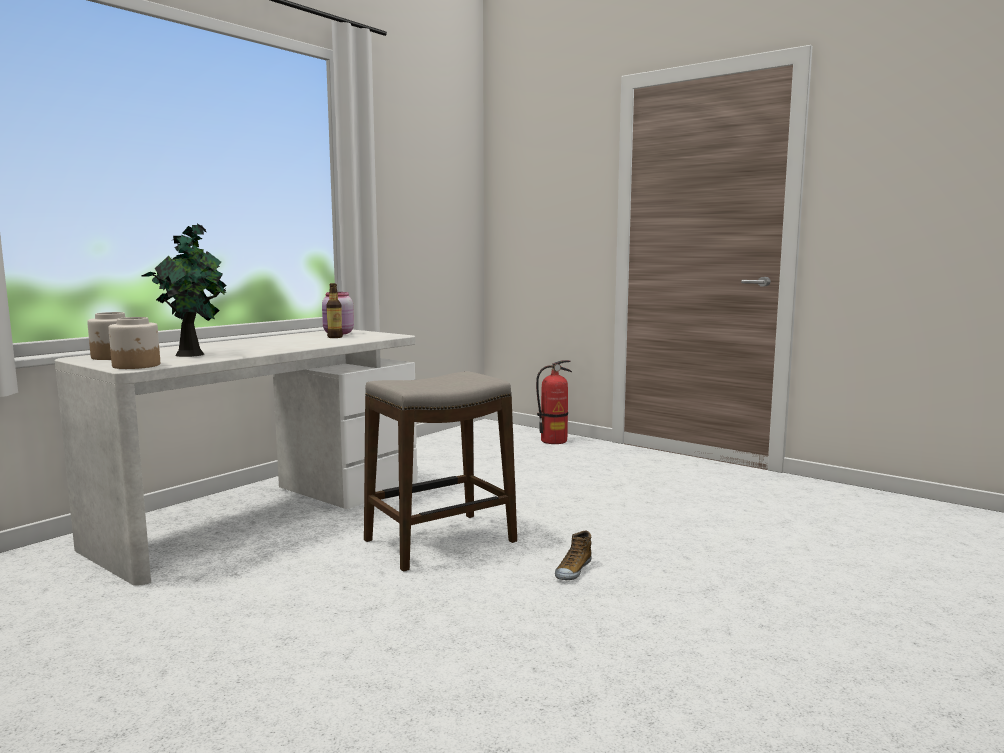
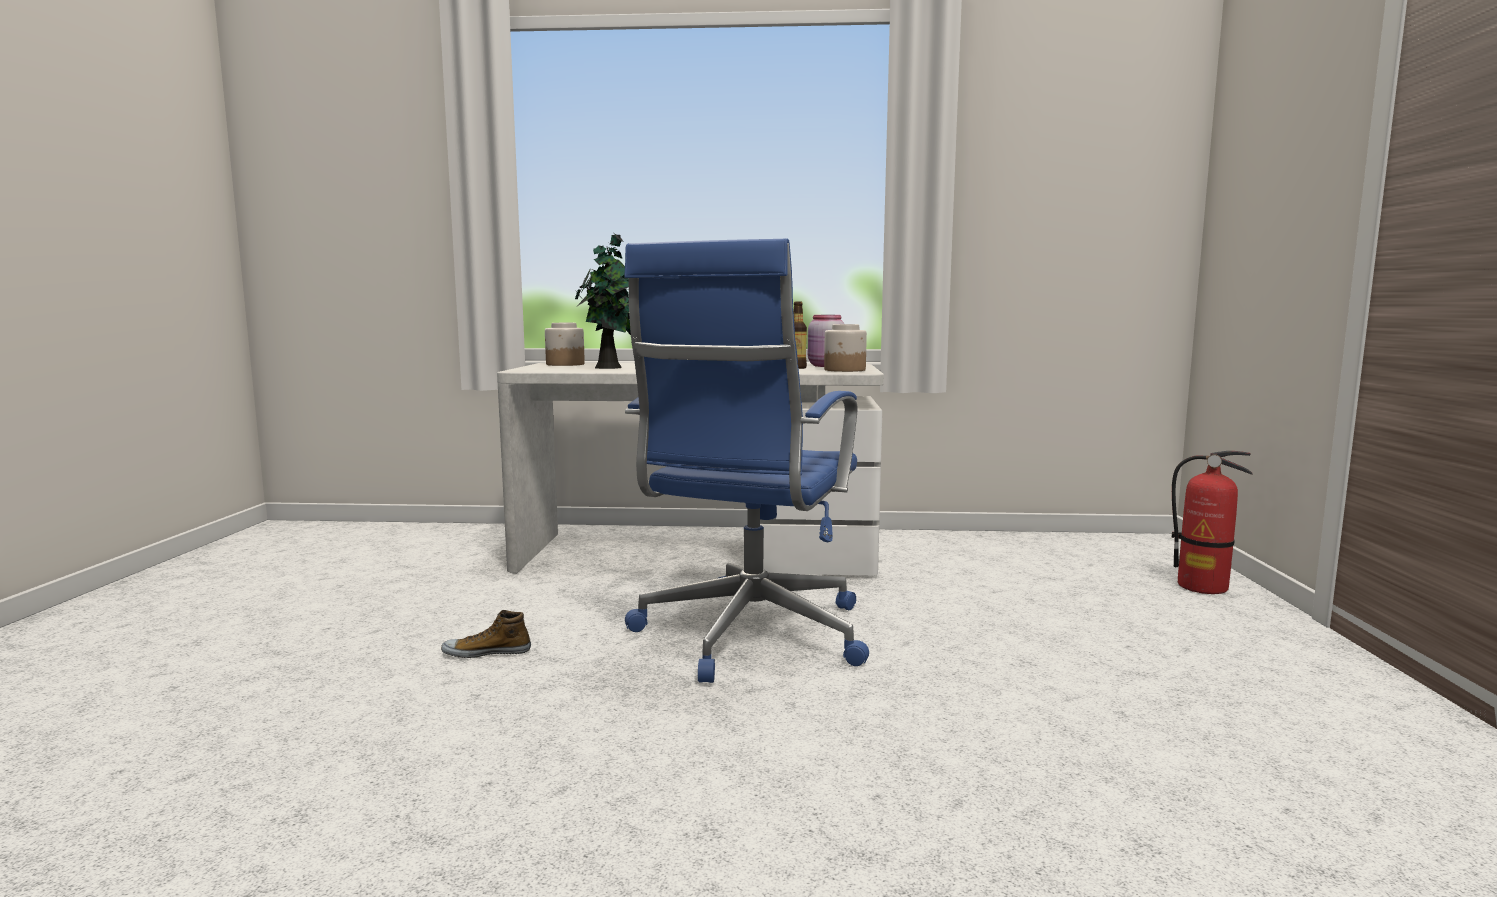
camera: 55 degrees right, 0 degrees up
jar [108,317,160,369] -> jar moved to [824,324,867,372]
stool [364,371,517,572] -> blue office chair [624,239,869,683]
shoe [555,530,591,580] -> shoe moved to [441,610,531,658]

